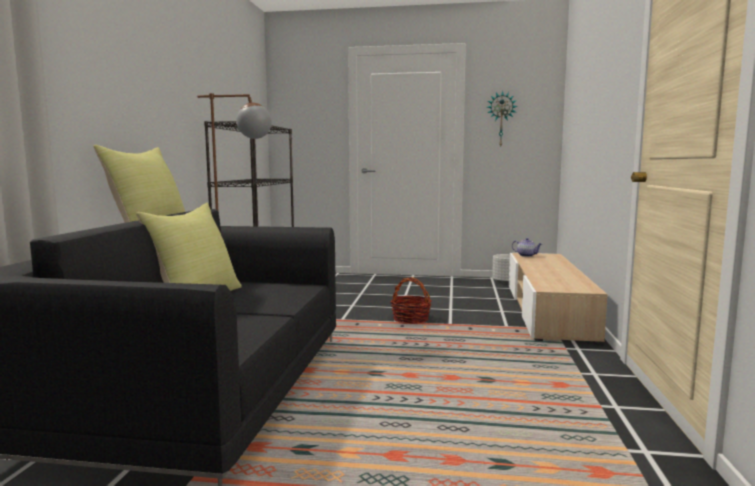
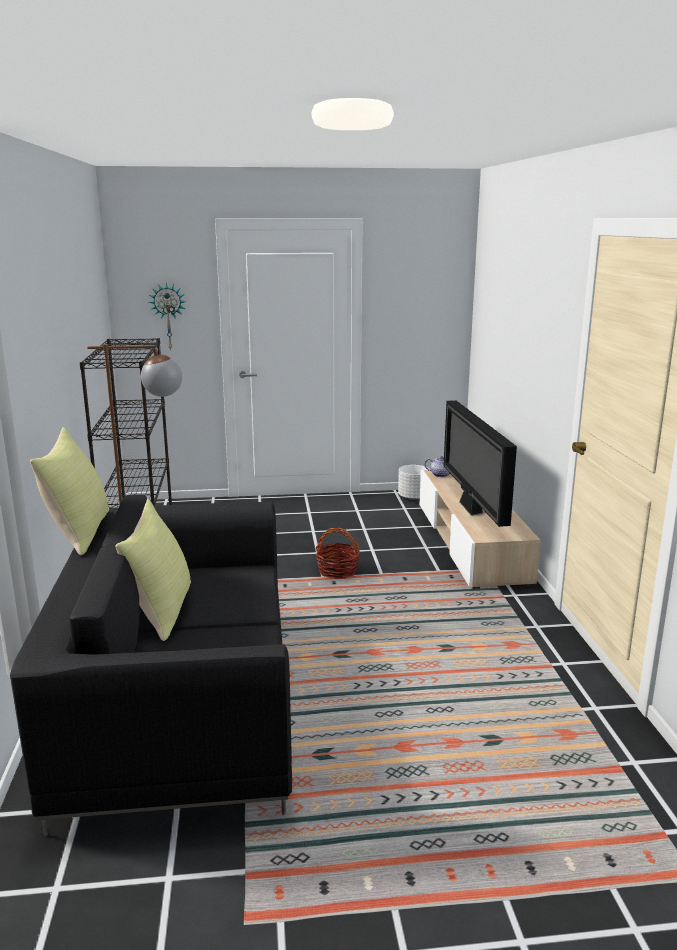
camera: 15 degrees left, 10 degrees up
wall clock [487,91,518,148] -> wall clock moved to [149,283,186,350]
none -> television [443,400,517,527]

